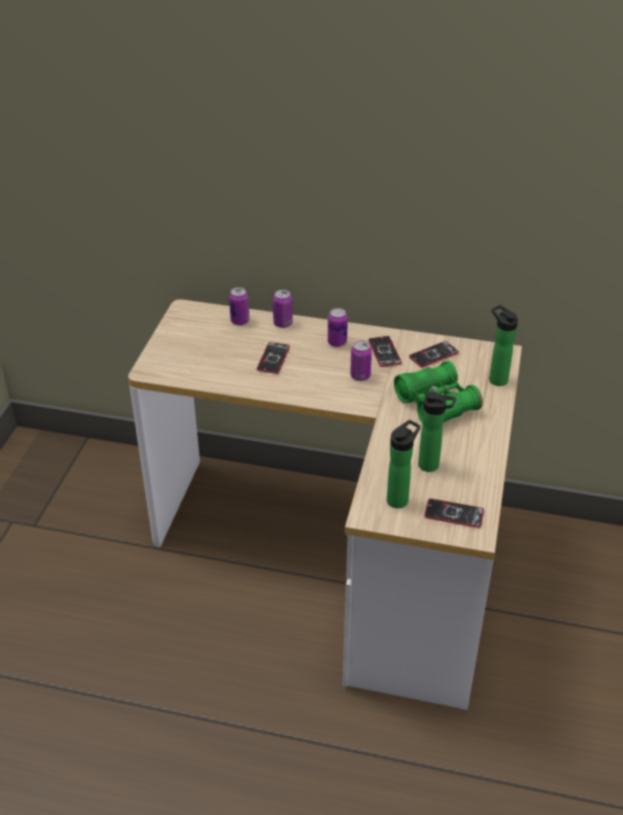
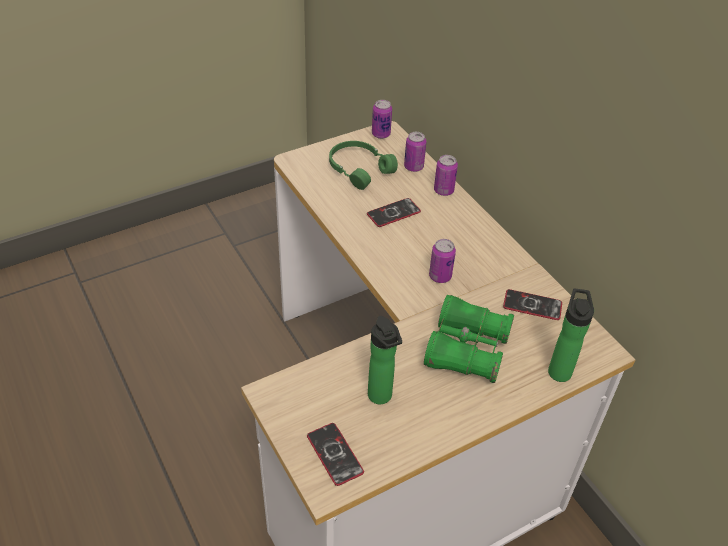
camera: 45 degrees right, 5 degrees up
can [328,308,348,347] -> can moved to [372,100,392,139]
phone [368,336,402,367] -> none
bottle [387,420,421,508] -> none
none -> green headphones [329,141,398,190]

